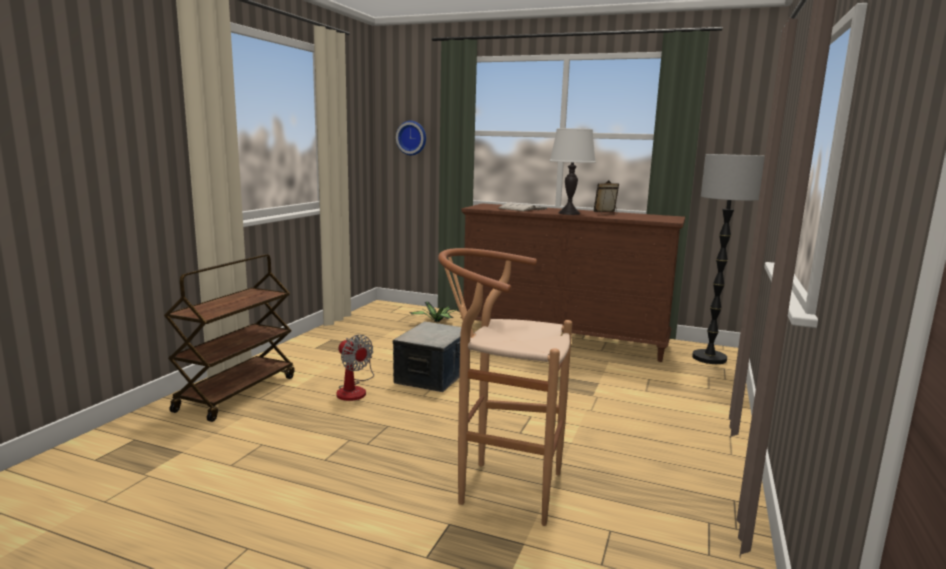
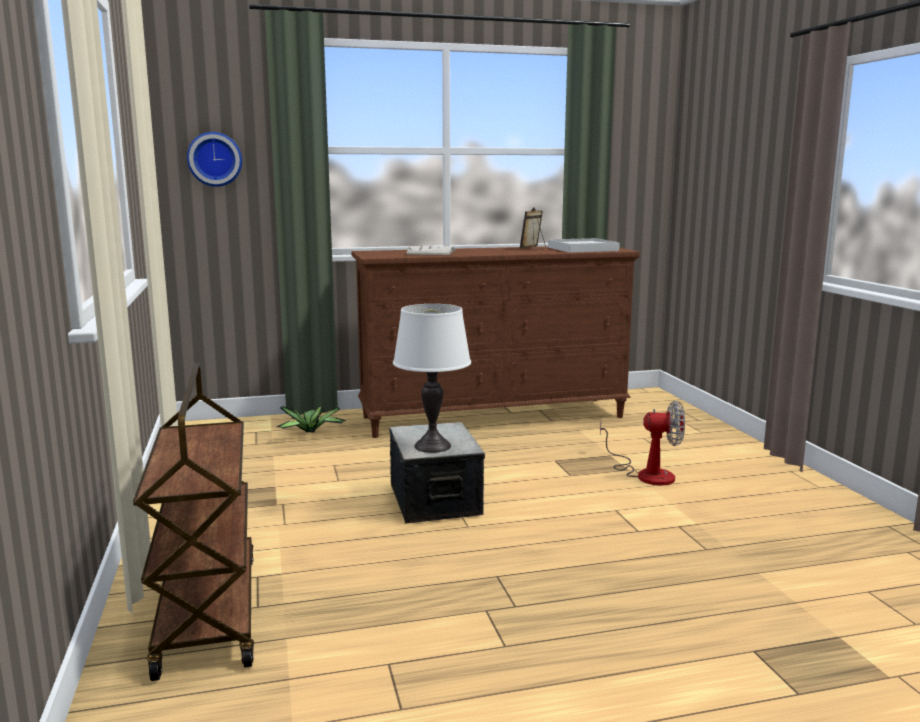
camera: 35 degrees left, 0 degrees up
fan [336,335,374,401] -> fan moved to [600,400,685,485]
brown stool [438,248,572,526] -> none
white table lamp [550,128,596,215] -> white table lamp moved to [393,304,471,453]
floor lamp [692,154,765,364] -> none
none -> white tray [548,238,620,253]

